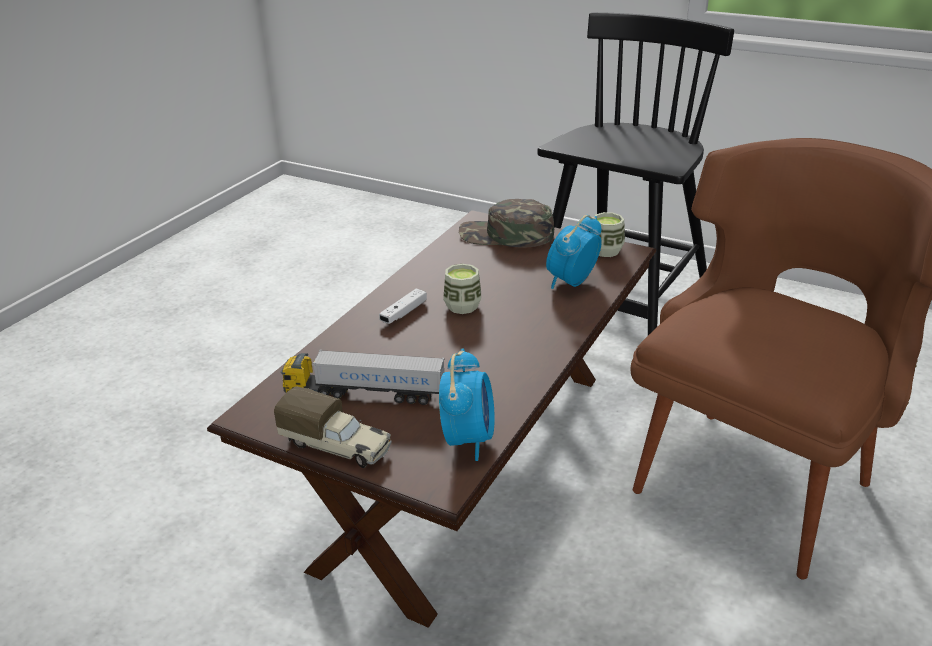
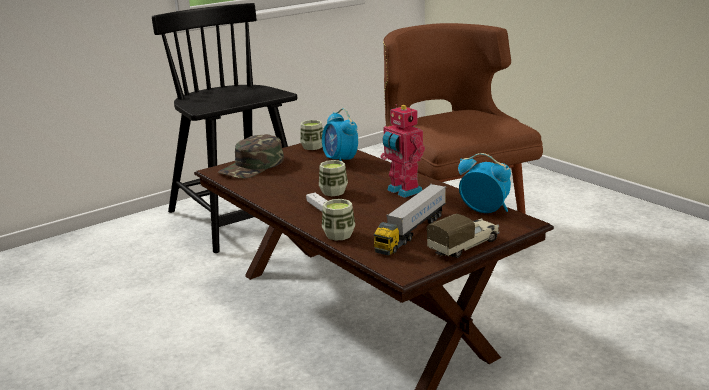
camera: 65 degrees left, 10 degrees down
none -> cup [322,199,355,241]
none -> toy robot [381,104,425,198]

